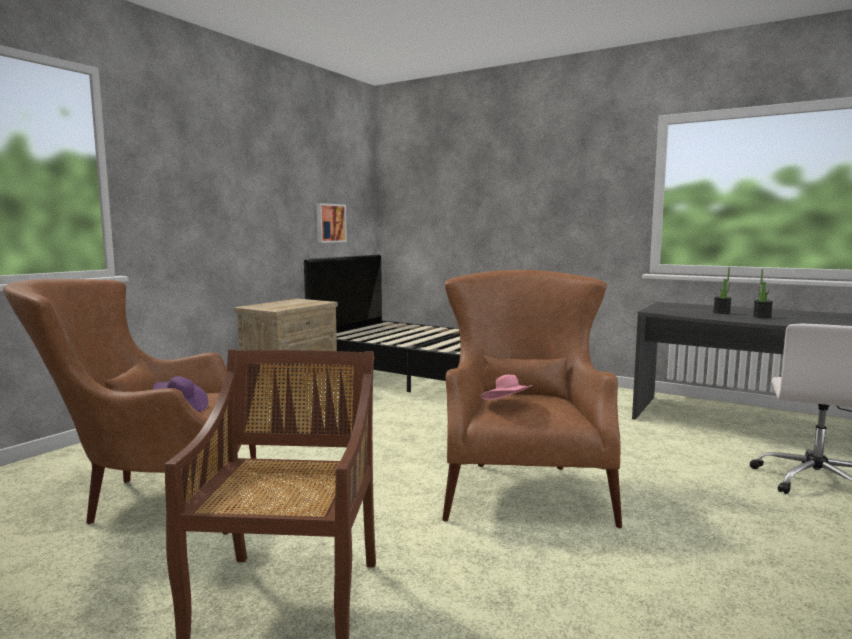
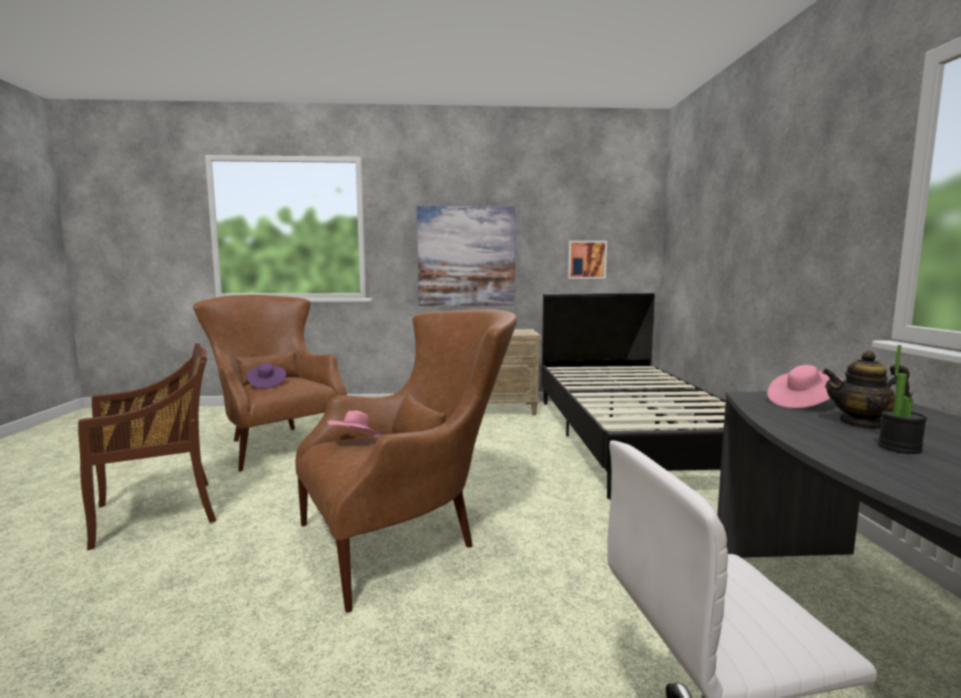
camera: 55 degrees right, 0 degrees up
potted plant [713,267,732,314] -> teapot [822,351,910,430]
none -> picture [417,206,515,306]
none -> pink hat [767,365,844,408]

